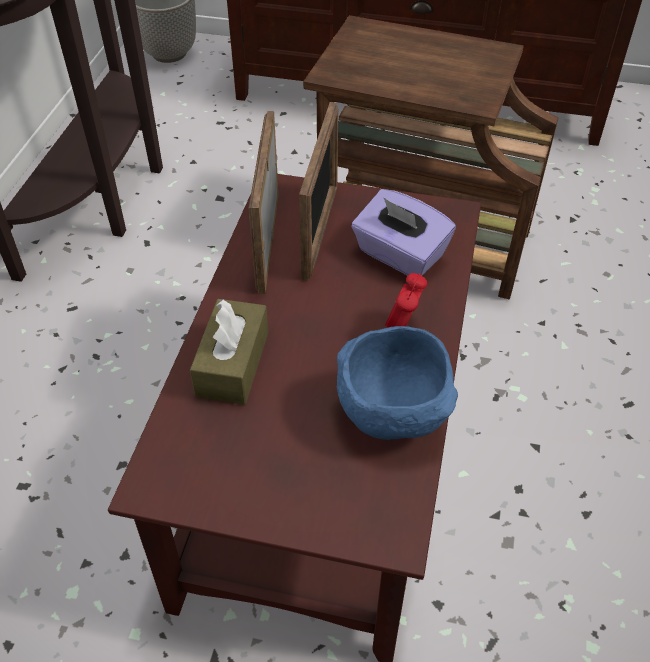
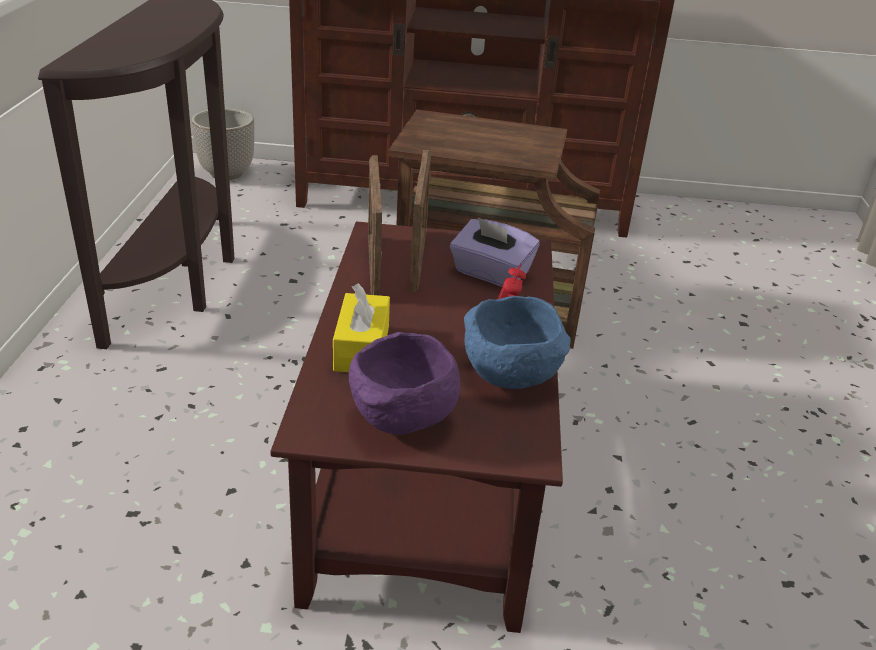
camera: 10 degrees left, 15 degrees down
brown tissue box [190,299,268,405] -> yellow tissue box [333,283,390,372]
none -> purple bowl [349,332,460,435]

